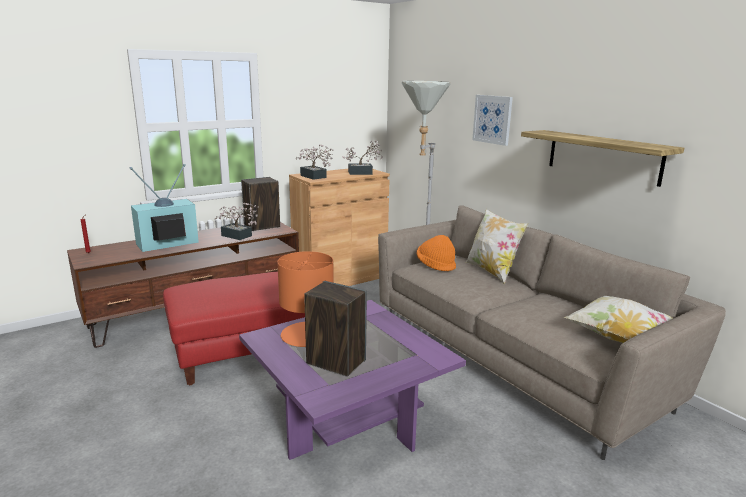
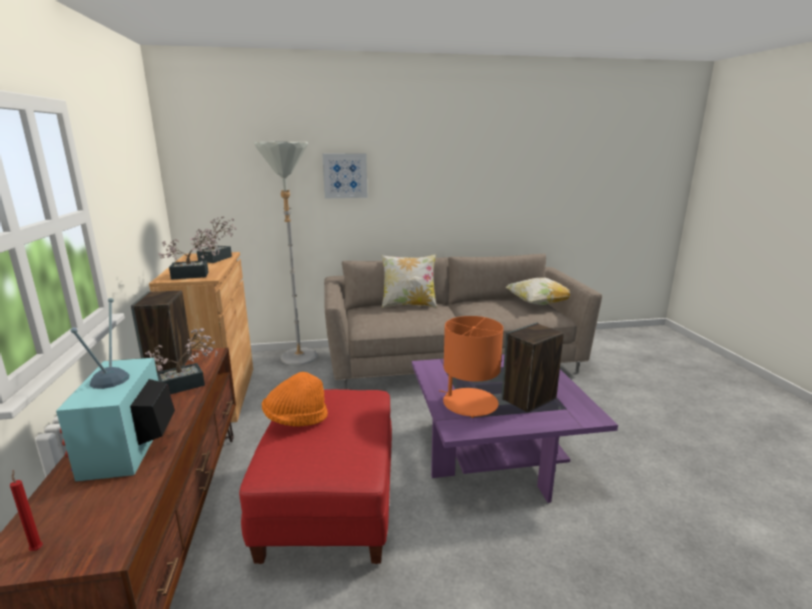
camera: 65 degrees left, 0 degrees up
orange hat [417,235,456,271] -> orange hat moved to [262,372,328,427]
shelf [521,130,684,187] -> none

